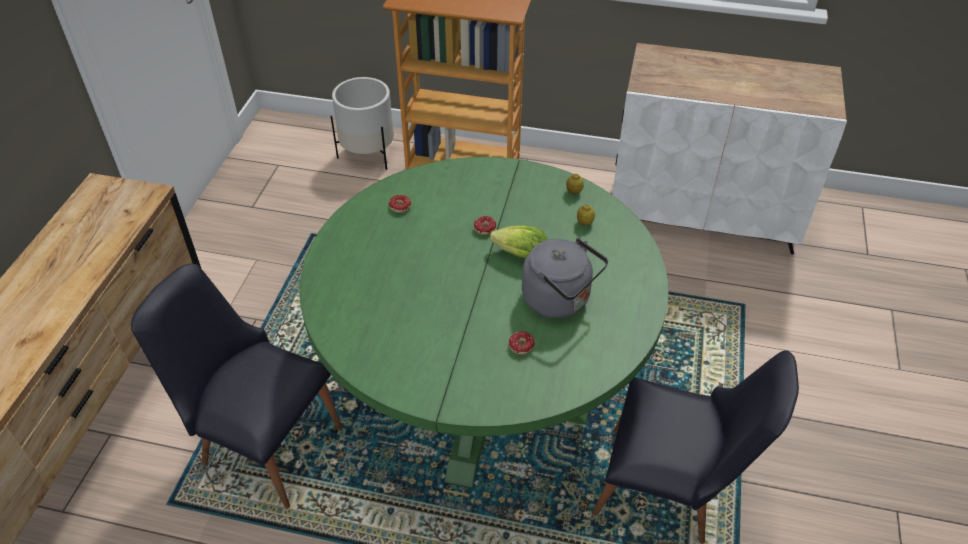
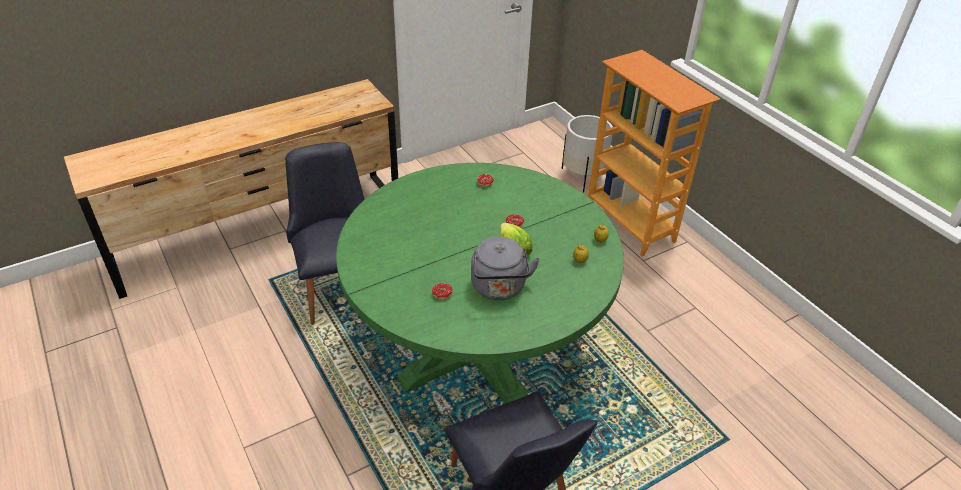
camera: 45 degrees right, 5 degrees down
white cabinet [612,43,847,255] -> none

